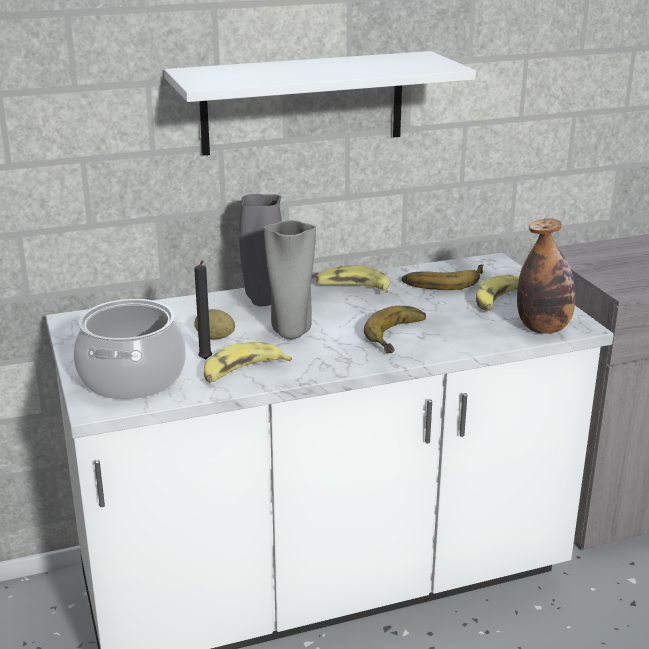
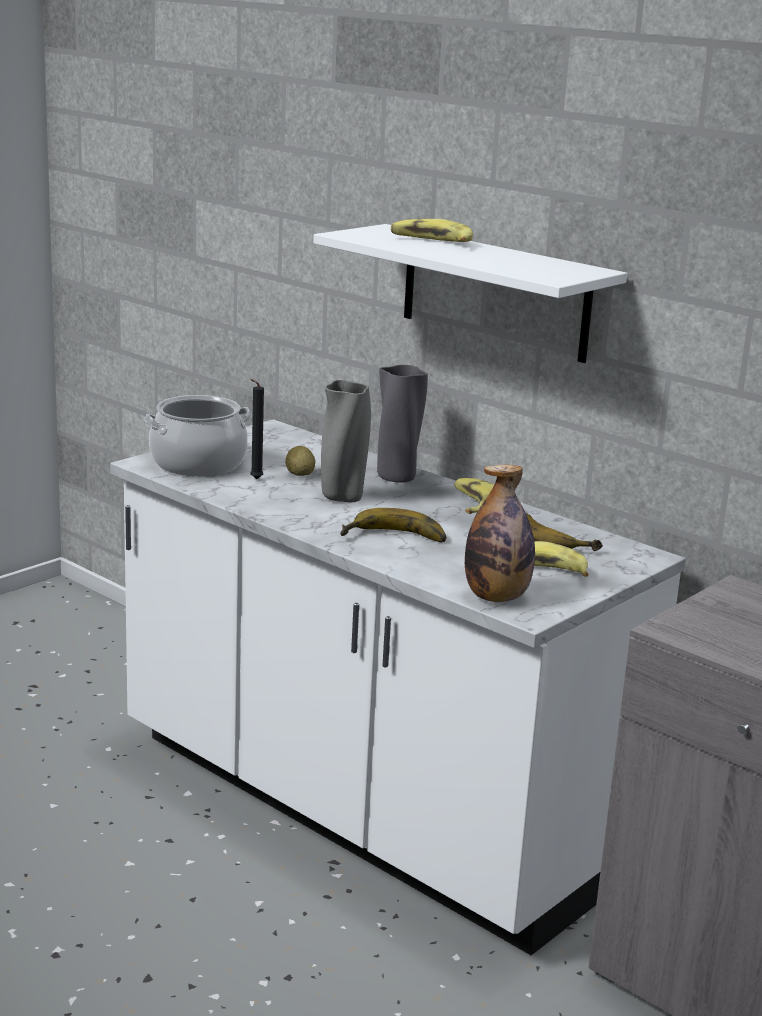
camera: 60 degrees right, 5 degrees down
banana [204,342,292,383] -> banana moved to [391,219,473,242]

